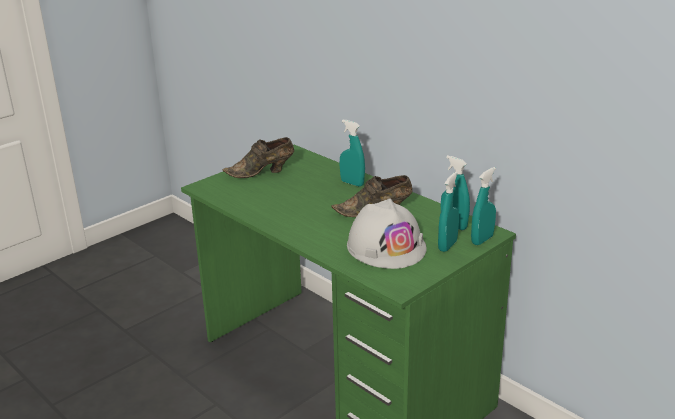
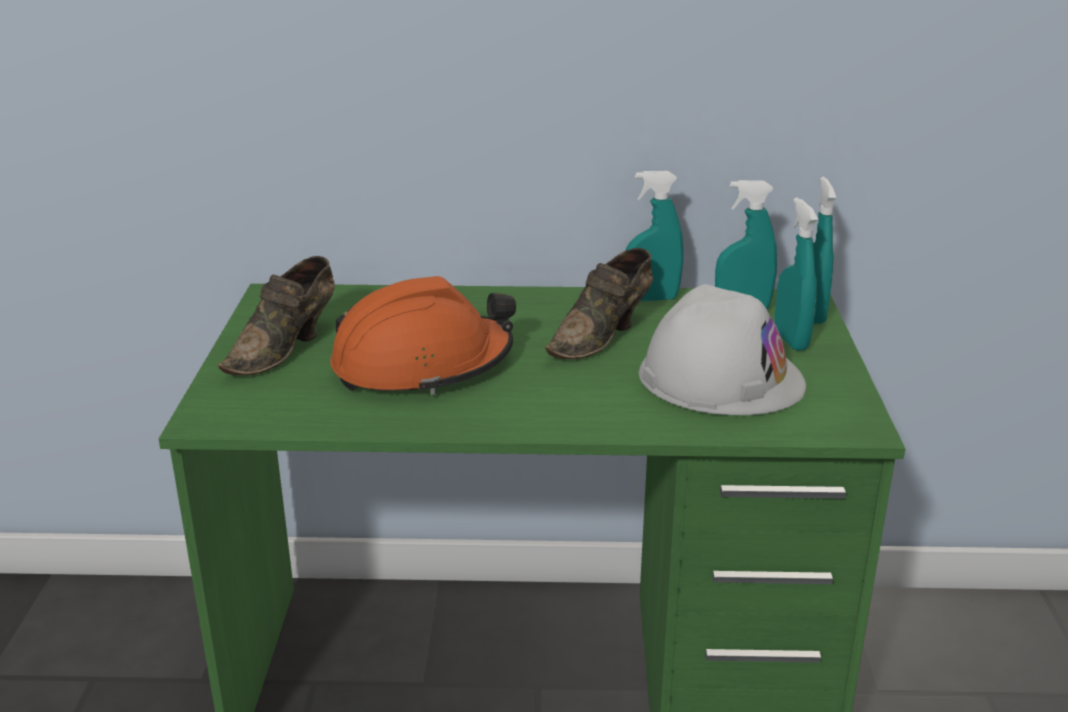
camera: 45 degrees left, 0 degrees up
turquoise spray bottle [340,120,365,187] -> turquoise spray bottle moved to [625,171,684,301]
none -> orange hard hat [330,276,516,395]

